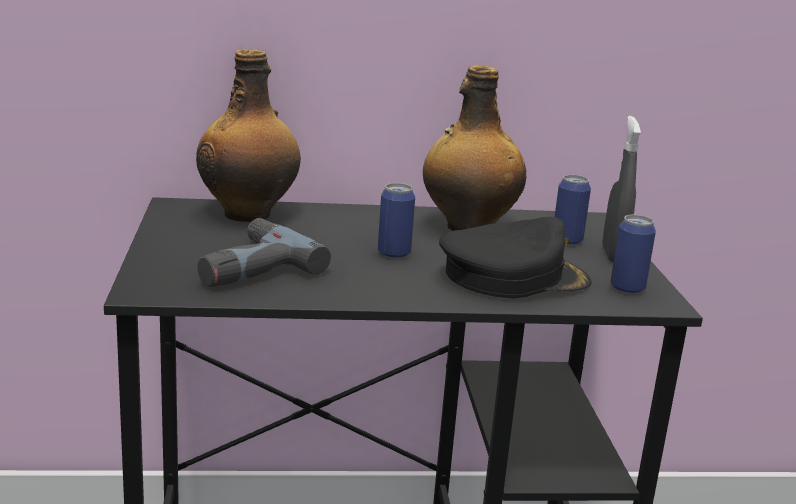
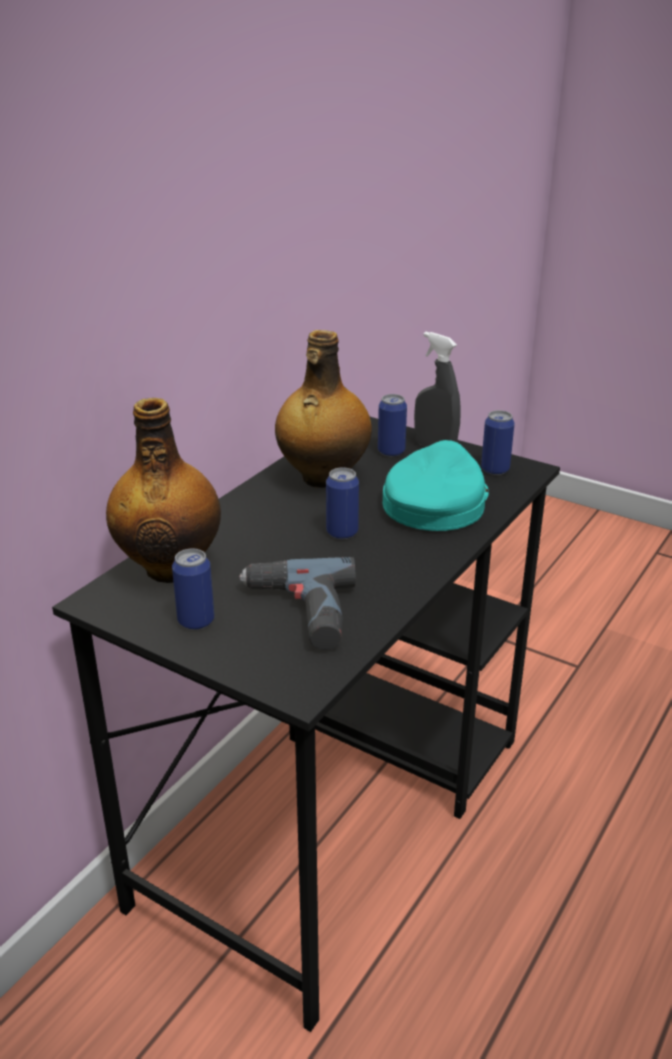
camera: 50 degrees left, 10 degrees up
black cap [439,217,592,298] -> turquoise cap [383,440,489,531]
none -> can [172,549,214,630]

